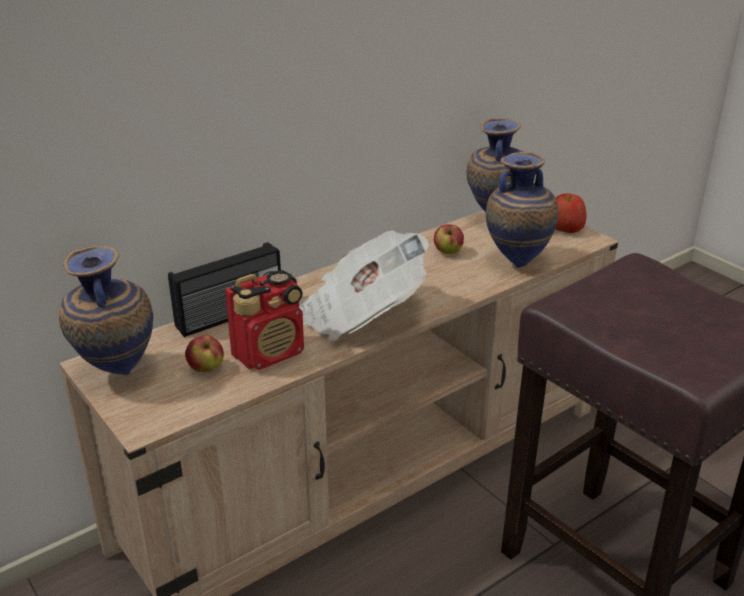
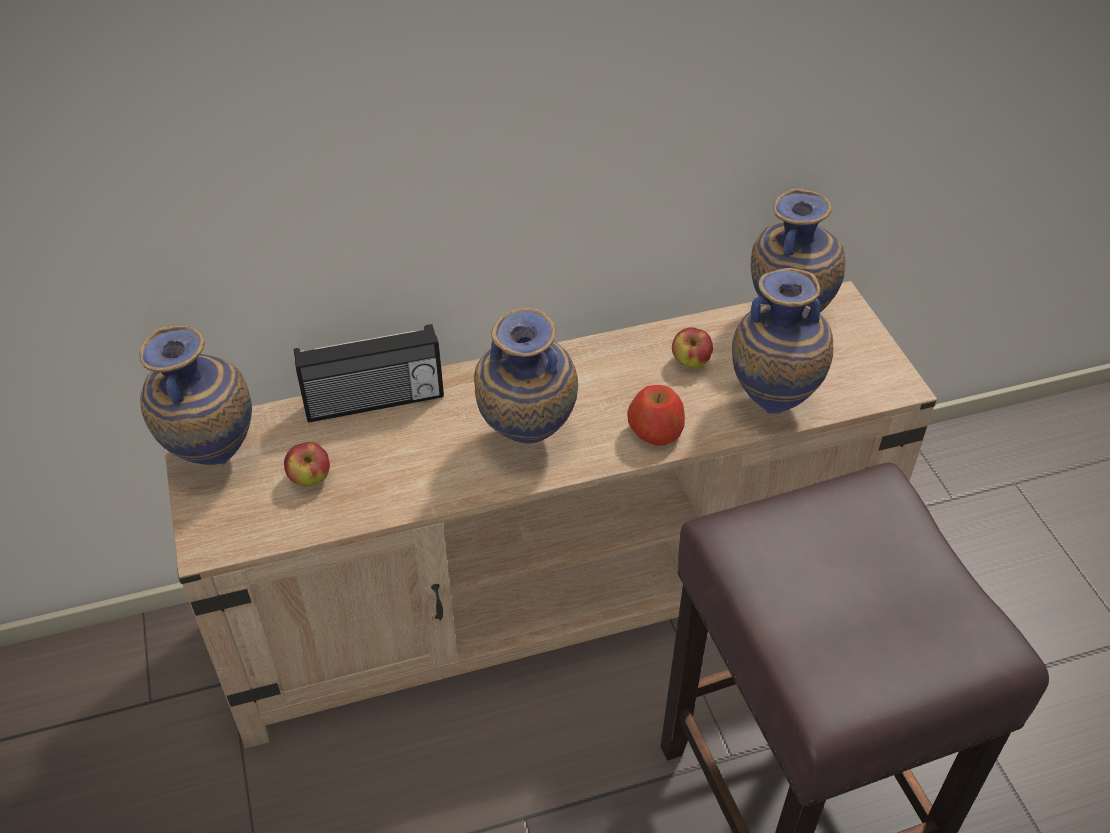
camera: 20 degrees right, 15 degrees up
radio [225,270,304,370] -> none
newspaper [299,230,430,341] -> vase [474,308,578,443]
apple [555,193,587,233] -> apple moved to [627,385,685,446]

